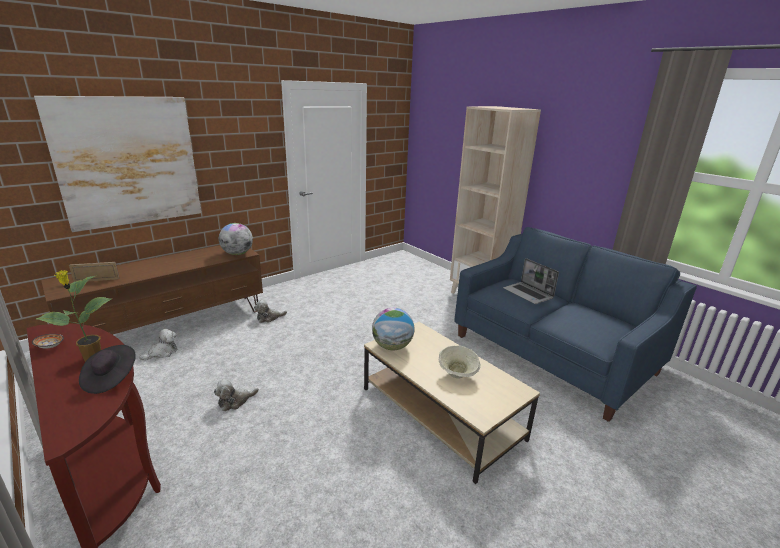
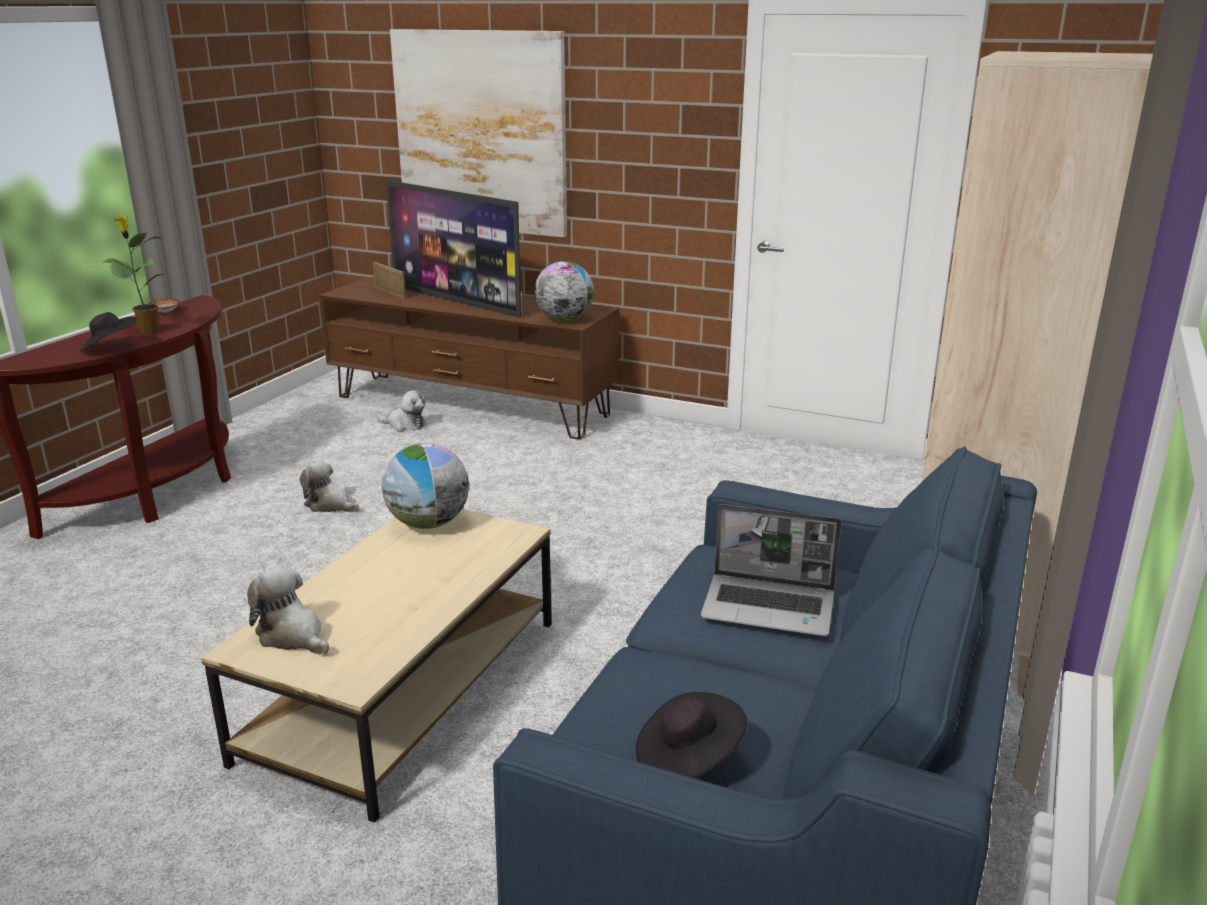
camera: 65 degrees right, 0 degrees up
plush toy [254,300,287,323] -> plush toy moved to [247,566,329,654]
beige bowl [439,346,481,378] -> none
laptop [503,258,559,304] -> laptop turned 105 degrees counterclockwise [701,504,842,636]
none -> television [386,180,521,318]
none -> black hat [636,692,748,778]

